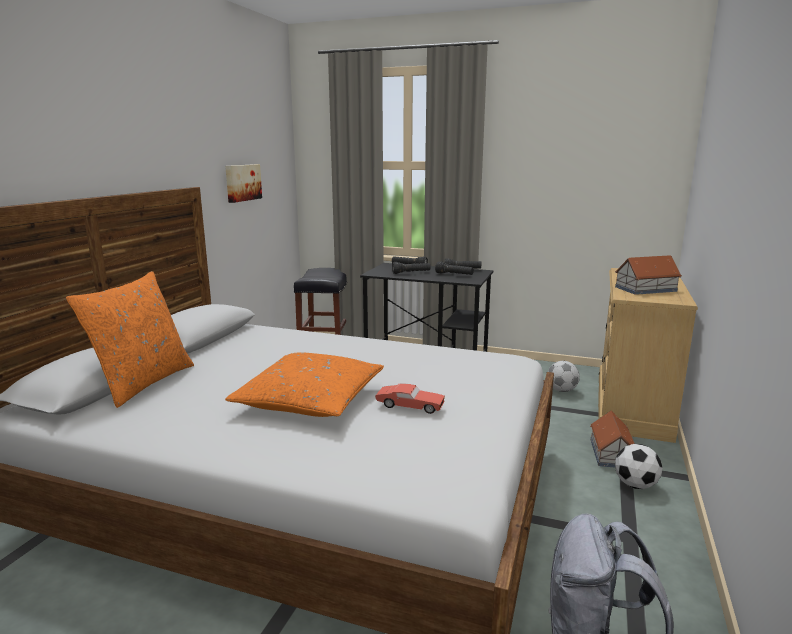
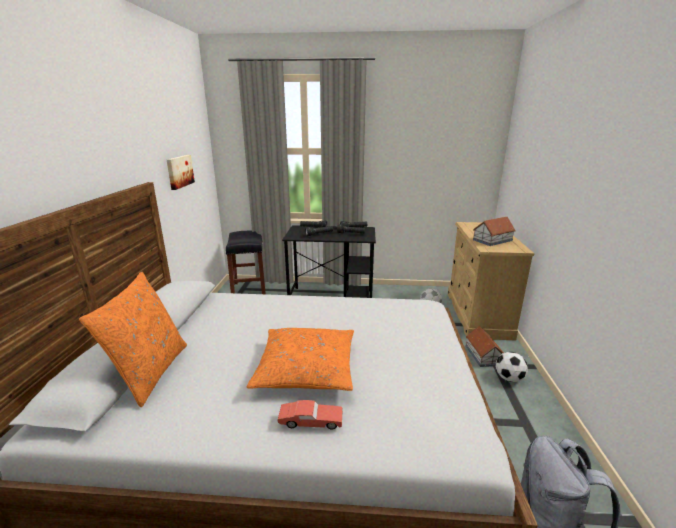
camera: 15 degrees left, 5 degrees up
red toy car [375,384,445,414] -> red toy car moved to [277,400,342,430]

